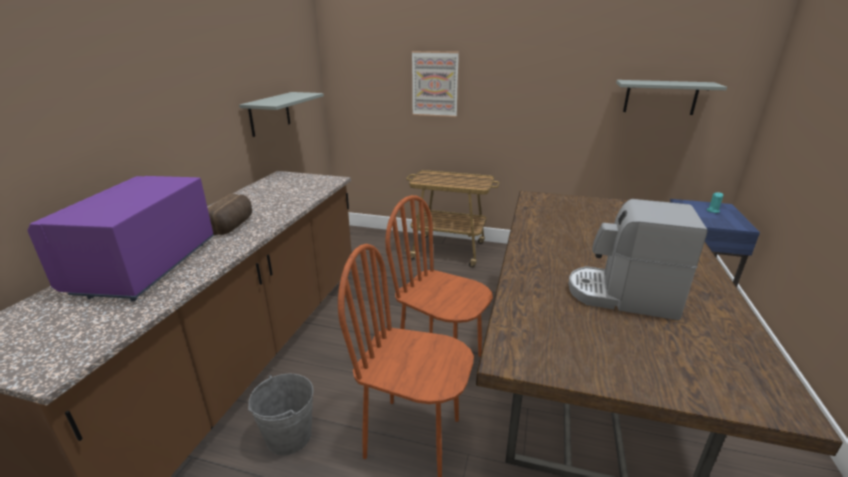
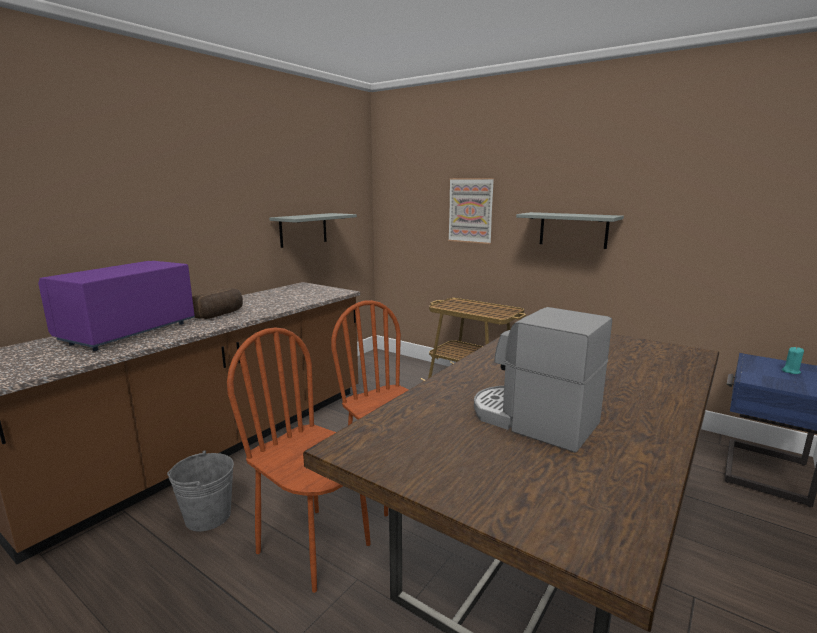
camera: 20 degrees right, 10 degrees down
grey shelf [616,80,727,115] -> grey shelf moved to [516,212,624,249]

